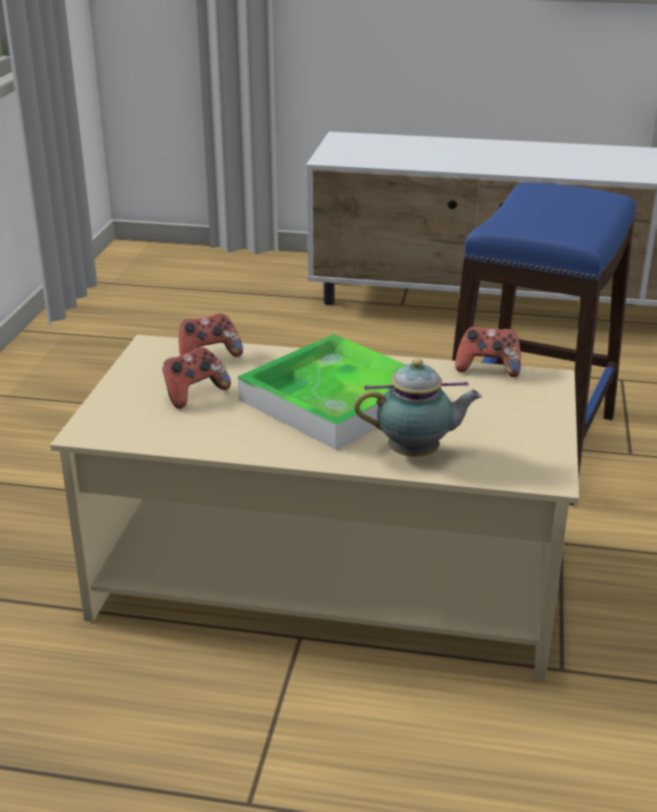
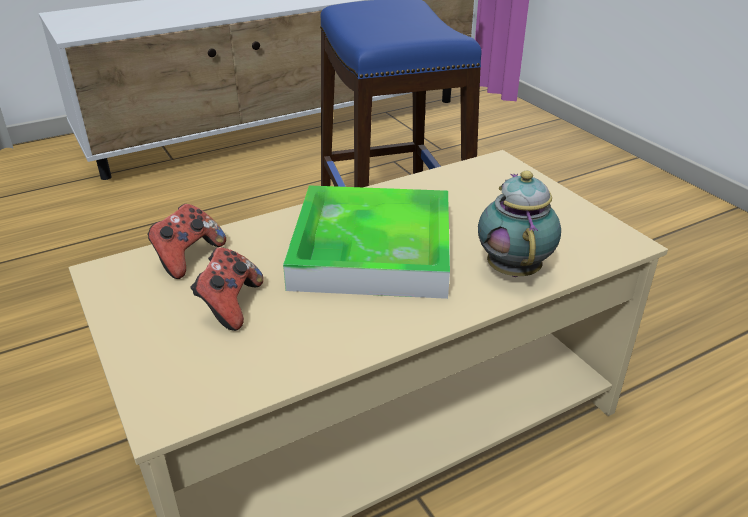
camera: 40 degrees left, 5 degrees up
teapot [354,358,482,457] -> teapot turned 45 degrees counterclockwise [478,171,561,277]
game controller [455,326,521,377] -> none

